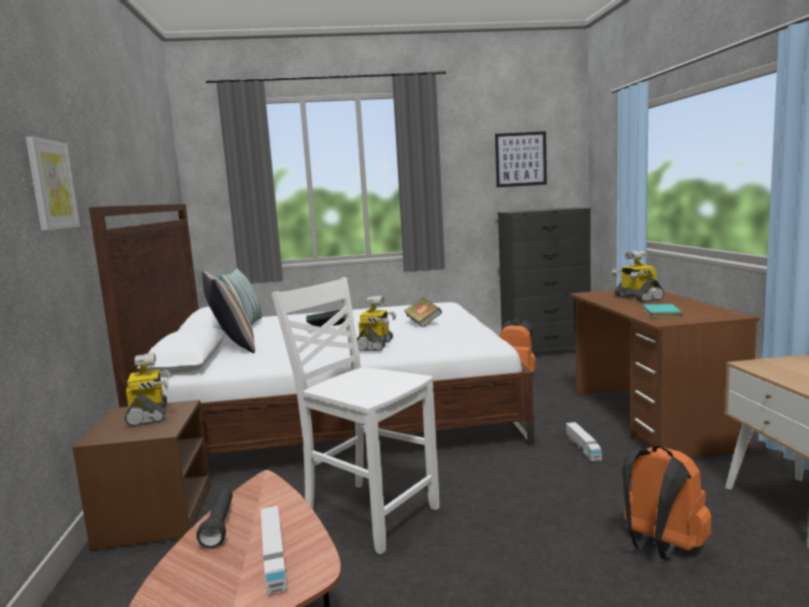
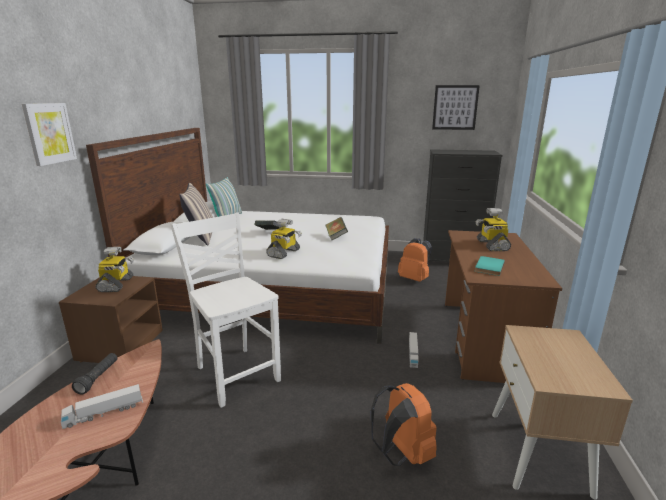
camera: 15 degrees right, 10 degrees up
toy truck [261,506,287,595] -> toy truck turned 60 degrees clockwise [61,384,143,429]

